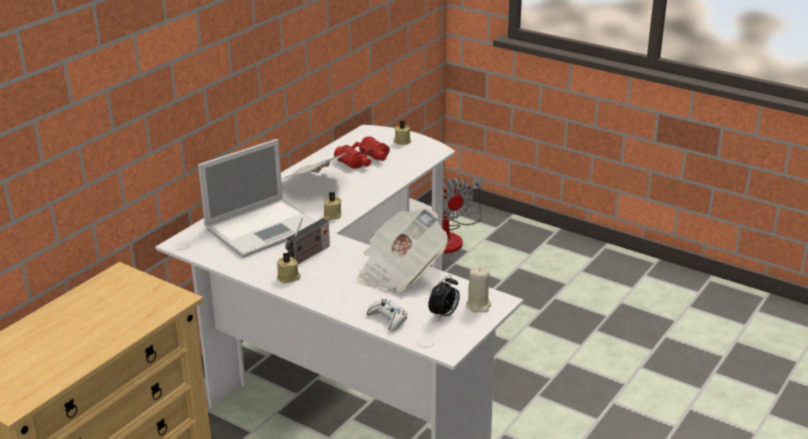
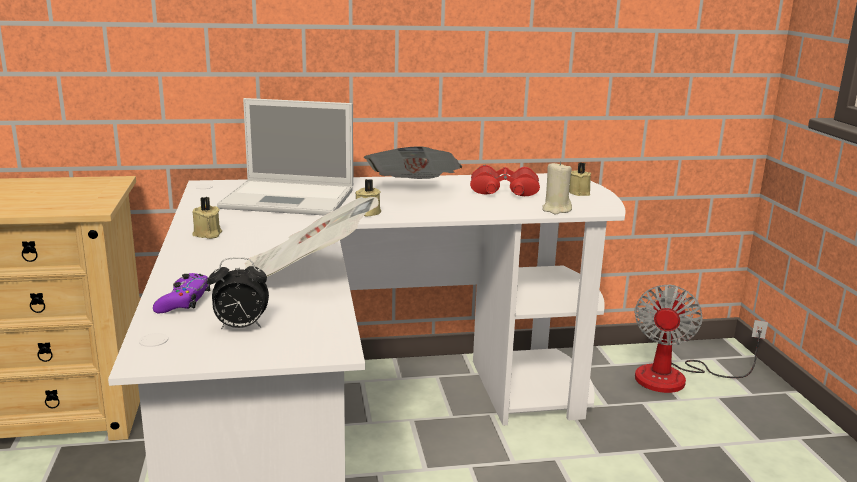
camera: 45 degrees right, 10 degrees down
radio [285,218,330,264] -> none
white game controller [367,299,407,332] -> purple game controller [153,273,210,313]
beige candle [466,268,491,313] -> beige candle moved to [542,161,572,214]

